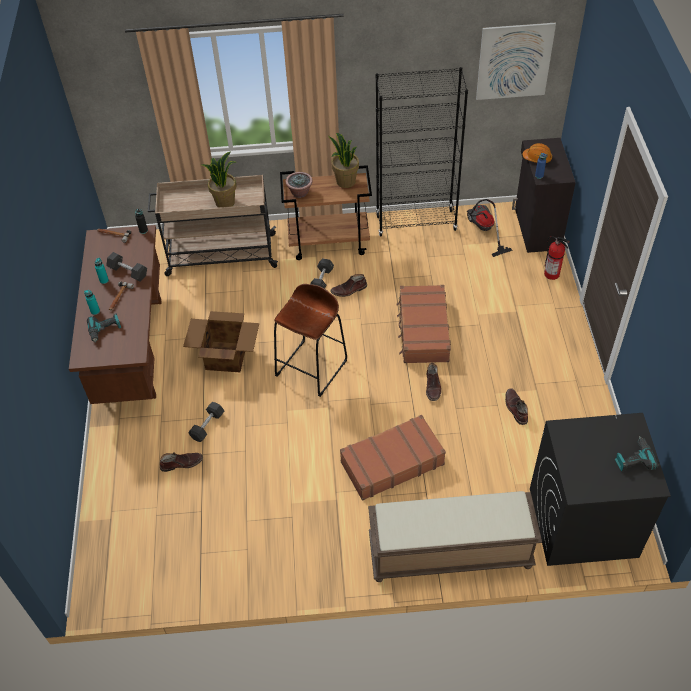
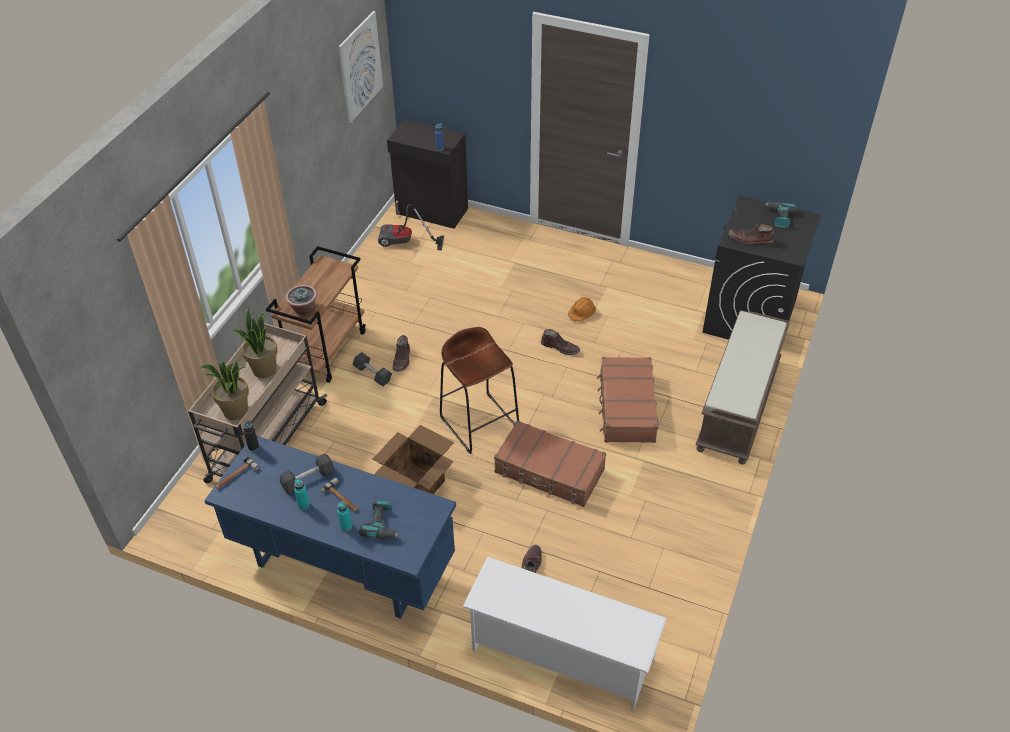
camera: 65 degrees left, 5 degrees down
brown desk [69,225,162,404] -> blue desk [204,436,456,619]
black dumbbell [188,402,224,442] -> none
potted plant [328,133,359,188] -> potted plant moved to [200,360,249,420]
black bookcase [375,67,468,237] -> none
brown suitcase [396,285,451,363] -> brown suitcase moved to [494,420,606,507]
brown boot [505,388,528,425] -> brown boot moved to [729,223,774,245]
orange hard hat [522,143,552,163] -> orange hard hat moved to [568,297,596,321]
fire extinguisher [544,236,570,280] -> none
none -> white shoe rack [463,557,667,711]

